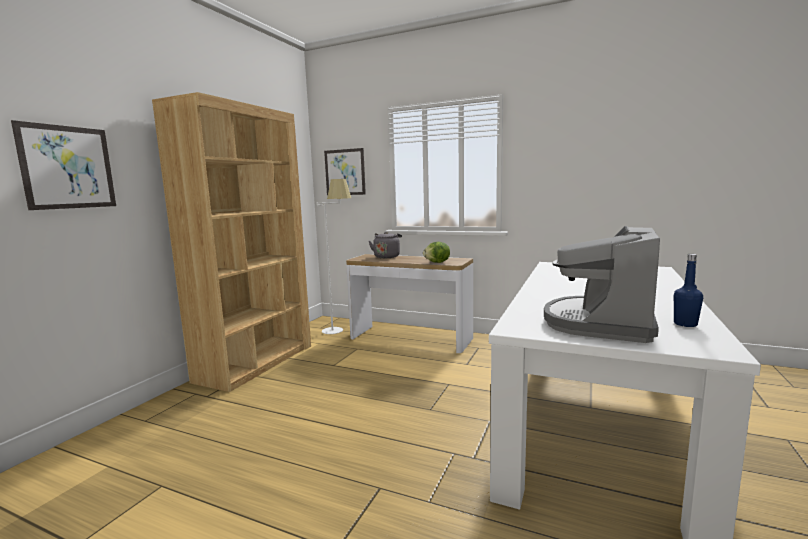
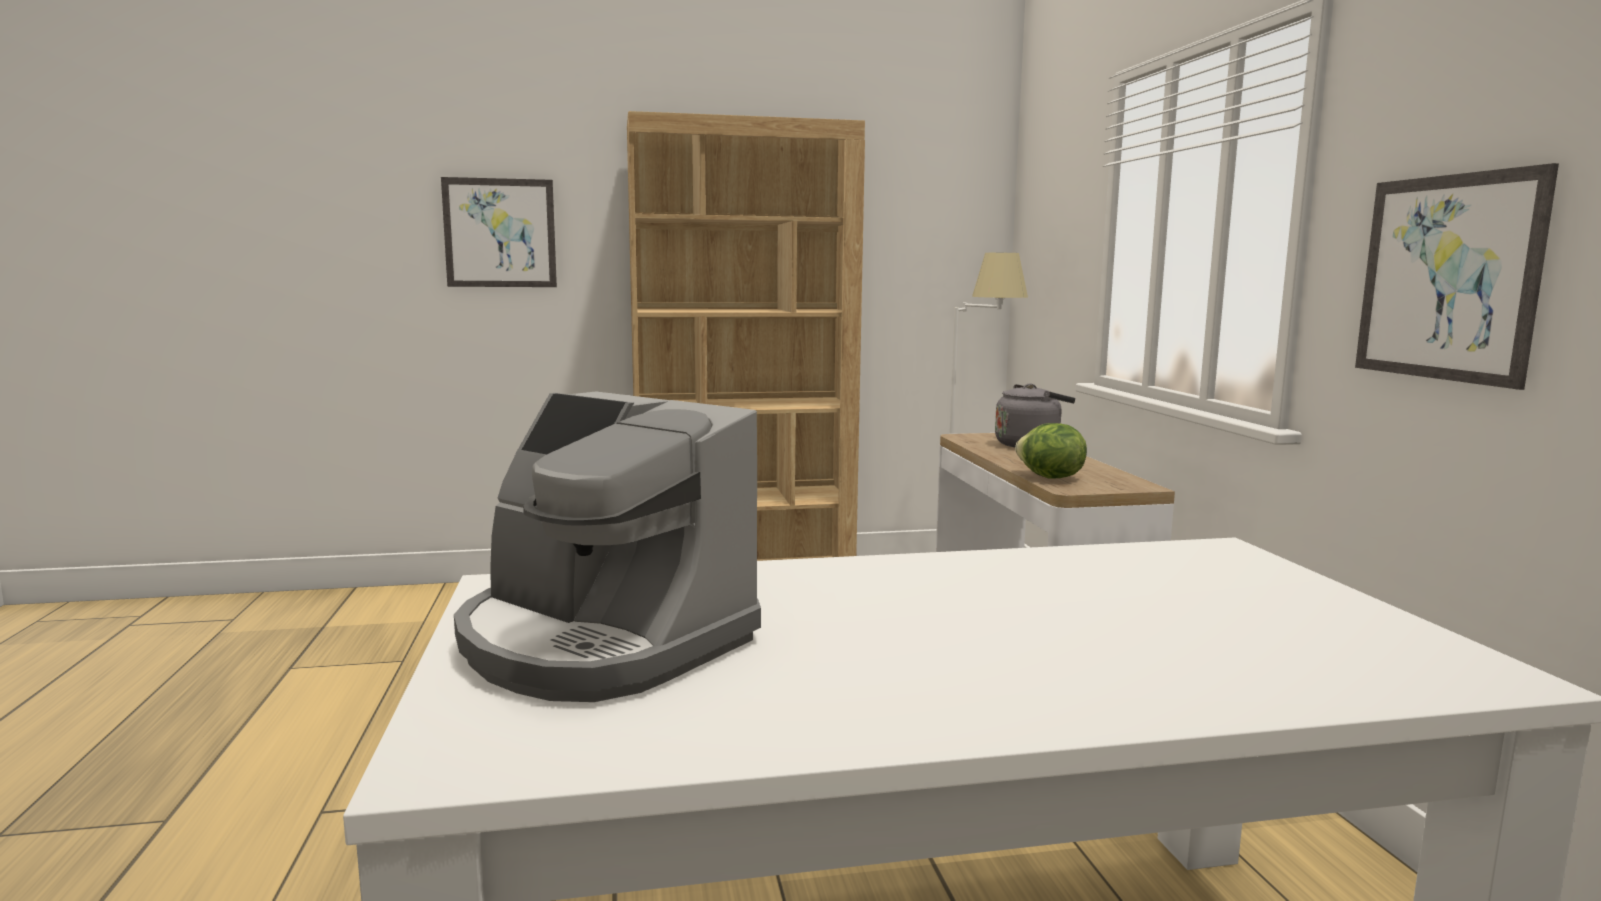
camera: 55 degrees right, 0 degrees up
picture [324,148,366,195] -> picture moved to [1355,163,1559,390]
coffee machine [544,226,660,343] -> coffee machine turned 135 degrees counterclockwise [454,392,761,702]
blue bottle [674,254,703,327] -> none

